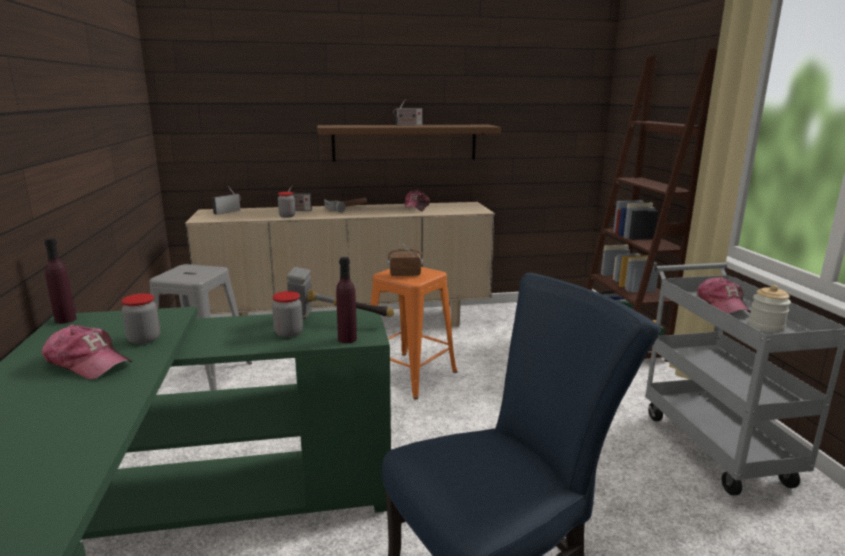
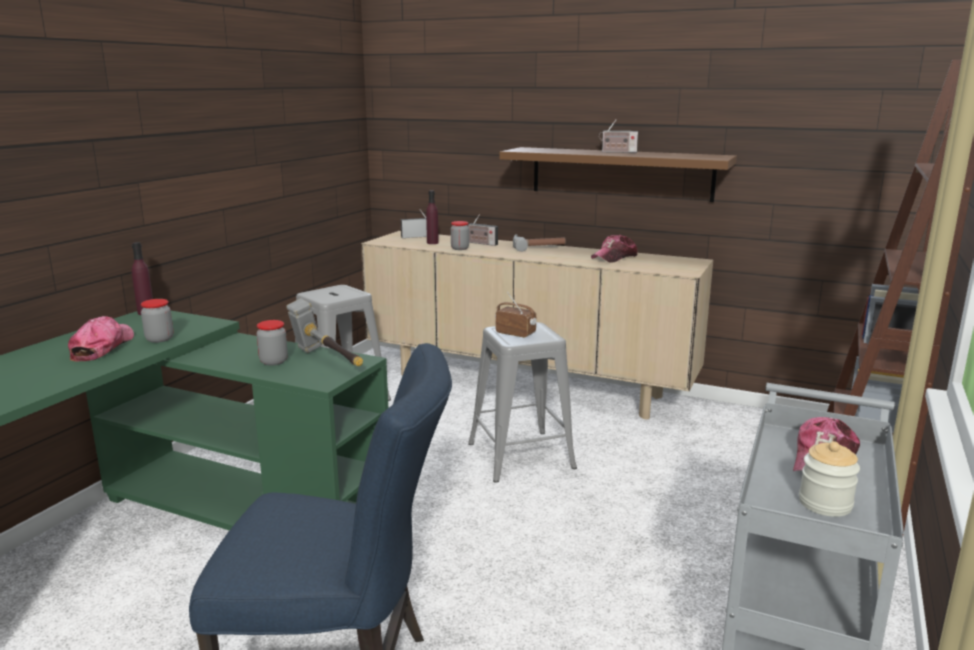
camera: 35 degrees right, 0 degrees up
cap [42,325,132,379] -> cap turned 150 degrees counterclockwise [68,316,134,362]
purple bottle [336,257,357,343] -> purple bottle moved to [426,190,439,244]
orange stool [370,267,458,399] -> grey stool [468,322,577,483]

